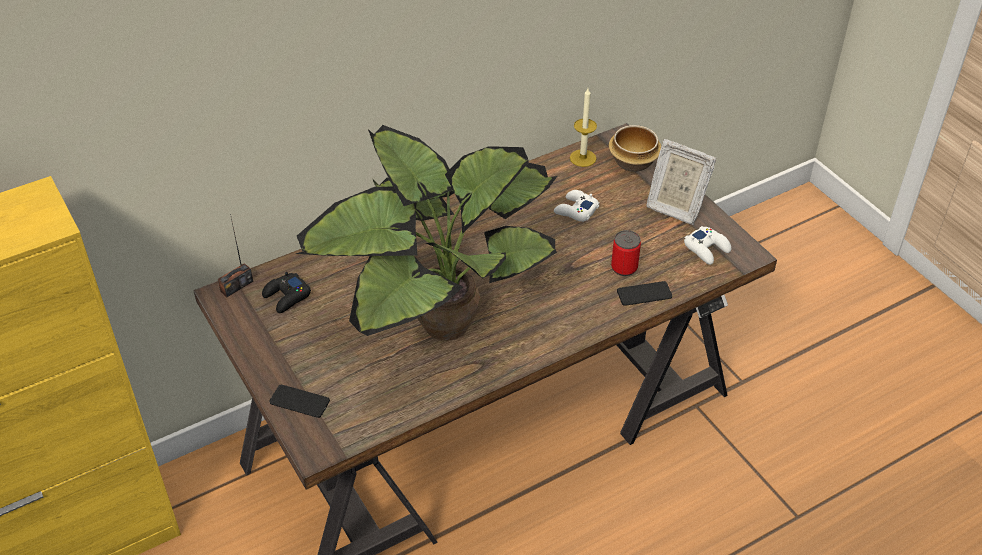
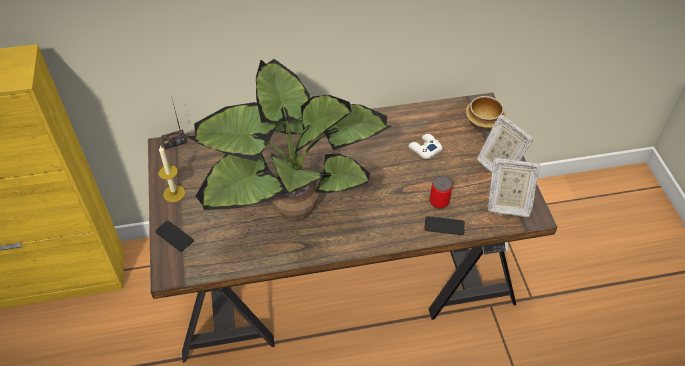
camera: 20 degrees right, 5 degrees up
black game controller [262,272,311,313] -> none
candle [570,88,597,167] -> candle moved to [158,146,185,202]
white game controller [684,226,731,265] -> picture frame [487,158,540,217]

